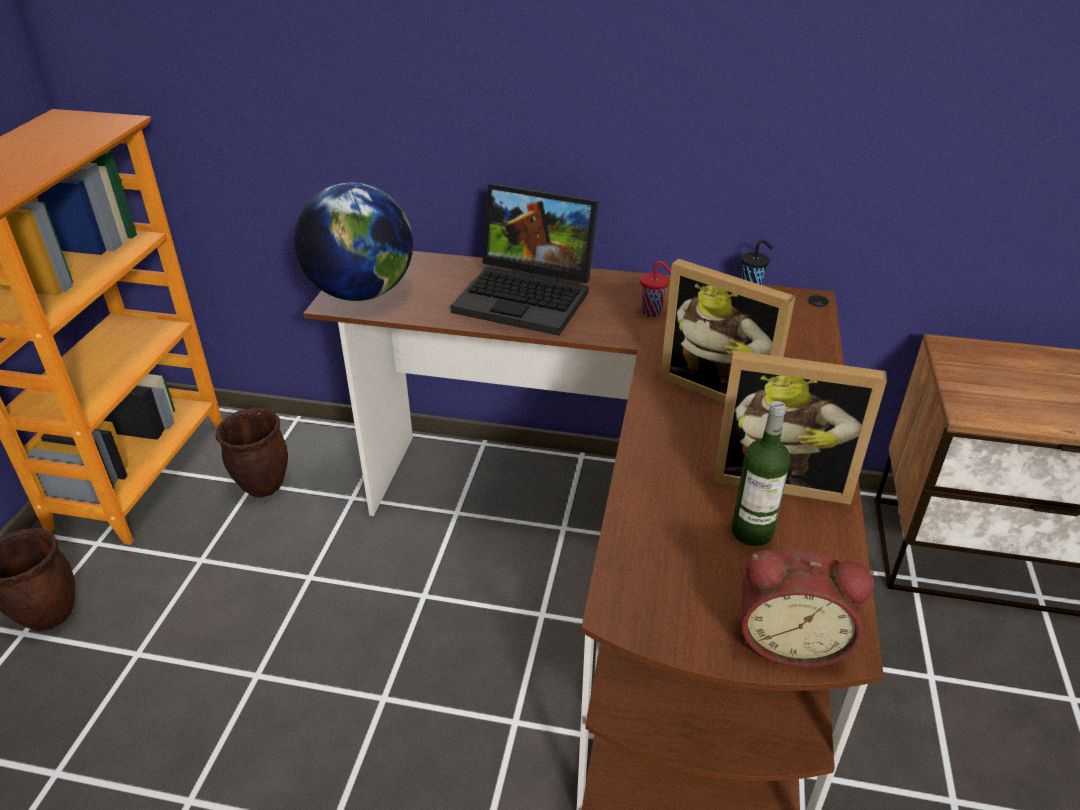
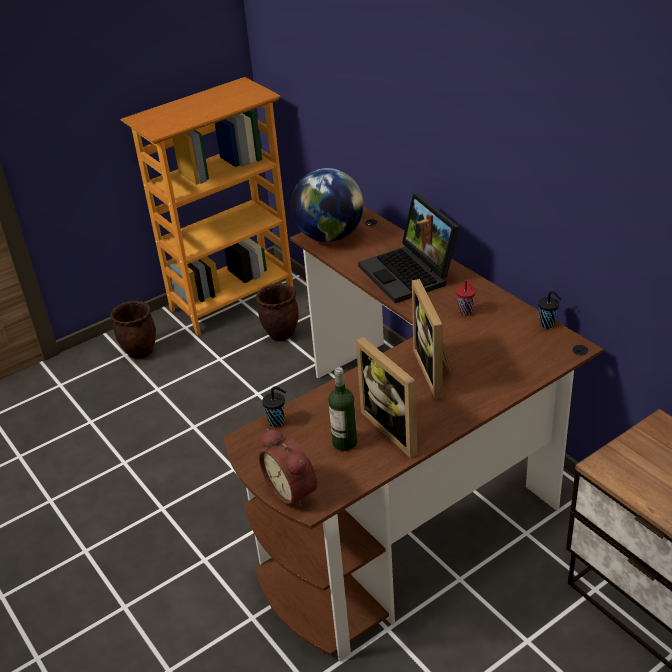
camera: 45 degrees right, 0 degrees up
none -> black cup [262,386,286,427]

